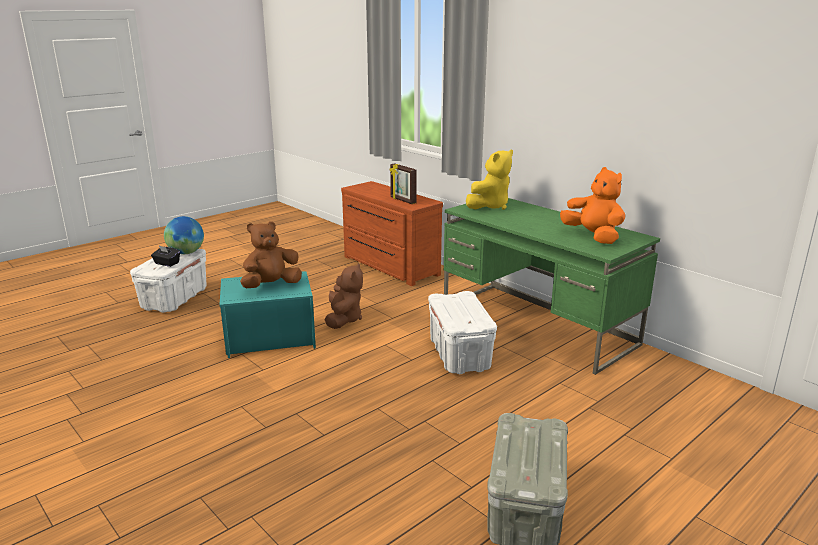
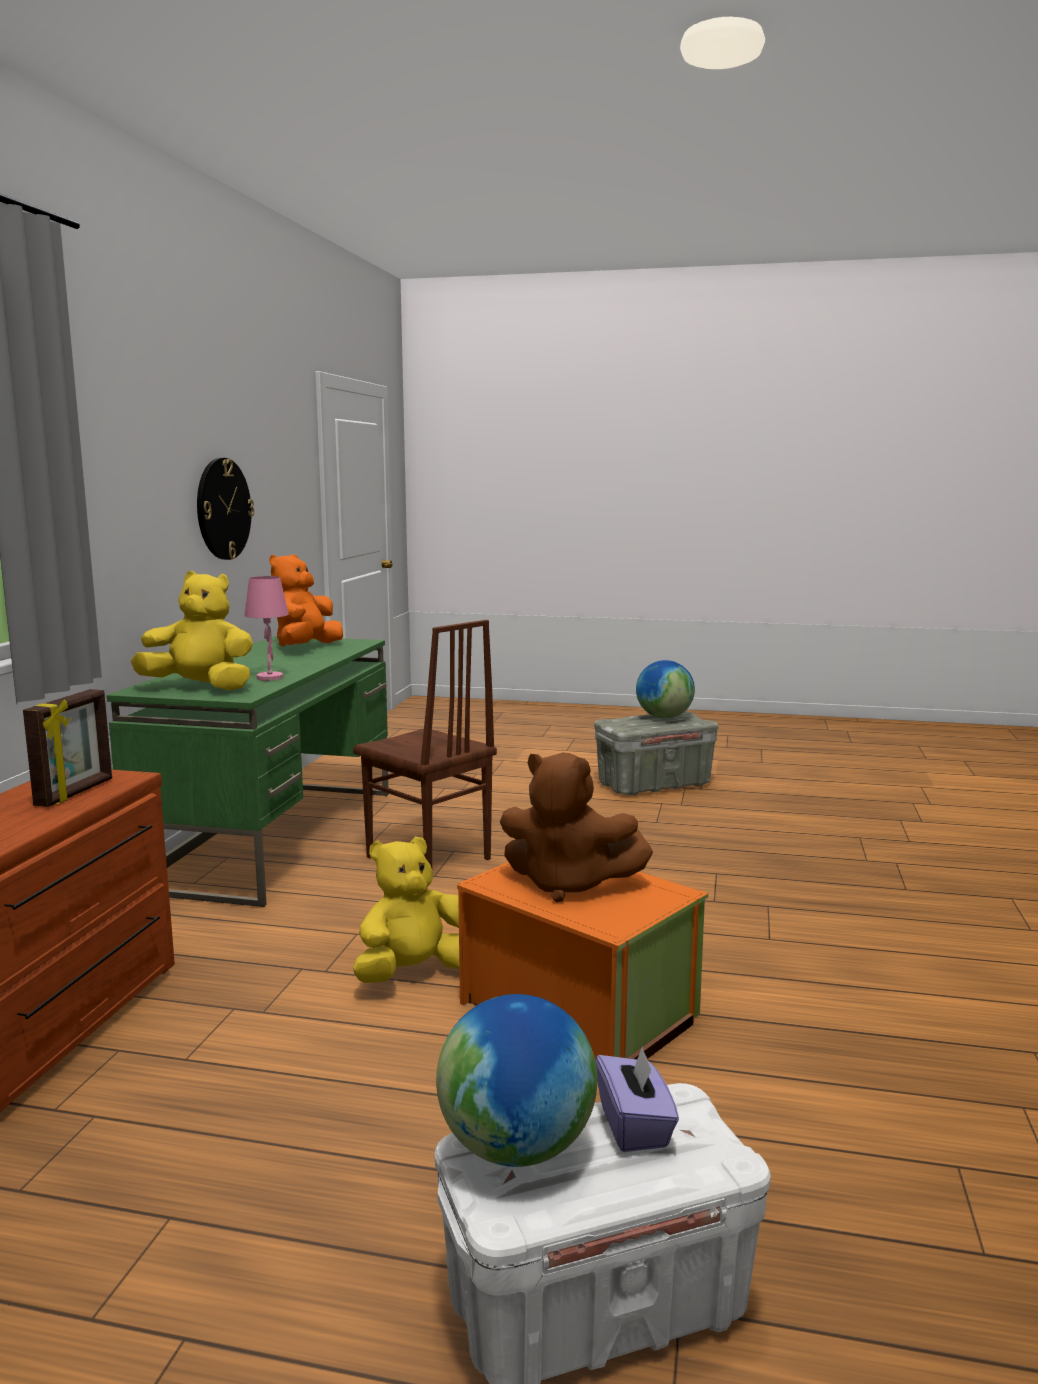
camera: 125 degrees left, 10 degrees down
black tissue box [151,245,180,267] -> purple tissue box [595,1046,679,1152]
turquoise storage box [219,271,316,358] -> orange storage box [457,862,708,1062]
brown plush toy [325,263,363,329] -> yellow plush toy [353,837,459,983]
white storage box [428,291,497,374] -> brown chair [353,620,497,868]
none -> wall clock [197,458,254,560]
none -> pink table lamp [244,576,289,681]
none -> globe [636,660,695,718]

